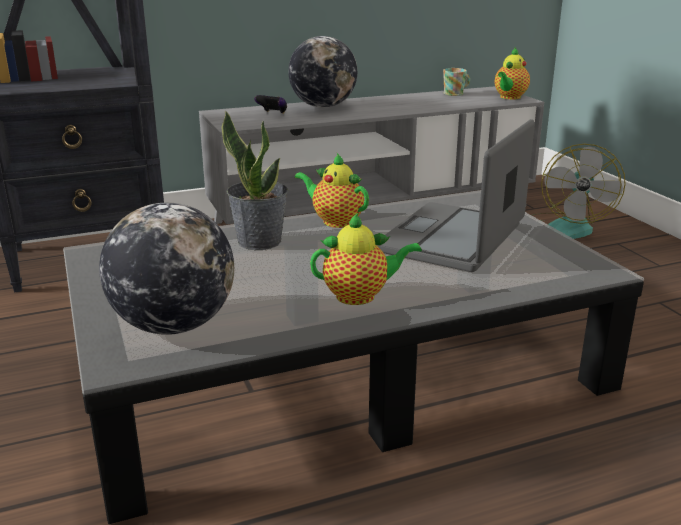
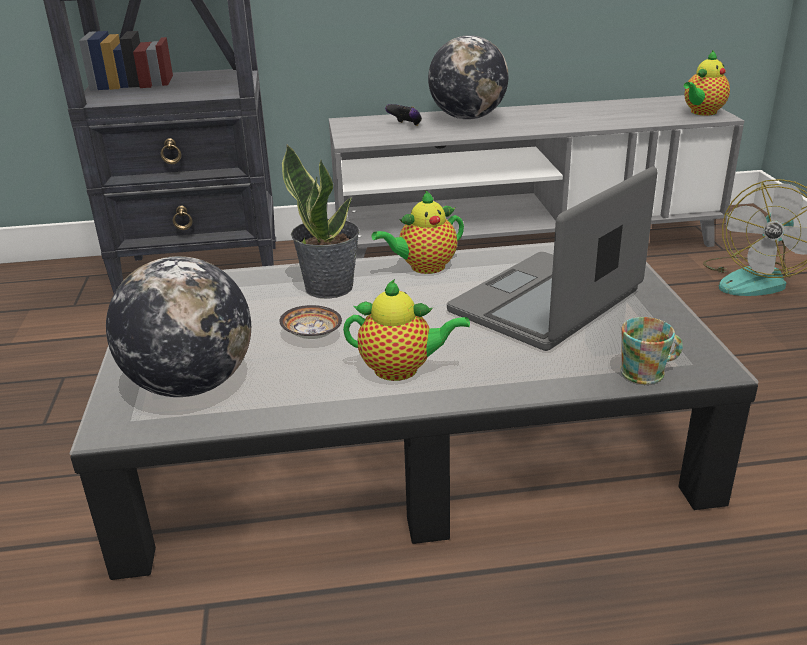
camera: 15 degrees right, 5 degrees up
teapot [295,153,369,228] -> teapot turned 75 degrees counterclockwise [372,190,464,274]
mug [443,68,470,96] -> mug moved to [620,317,683,384]
none -> bowl [280,305,342,339]

